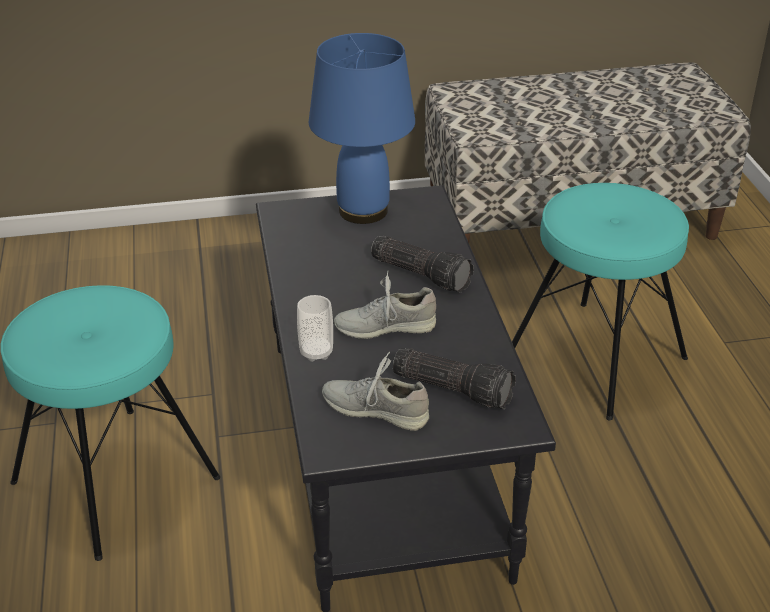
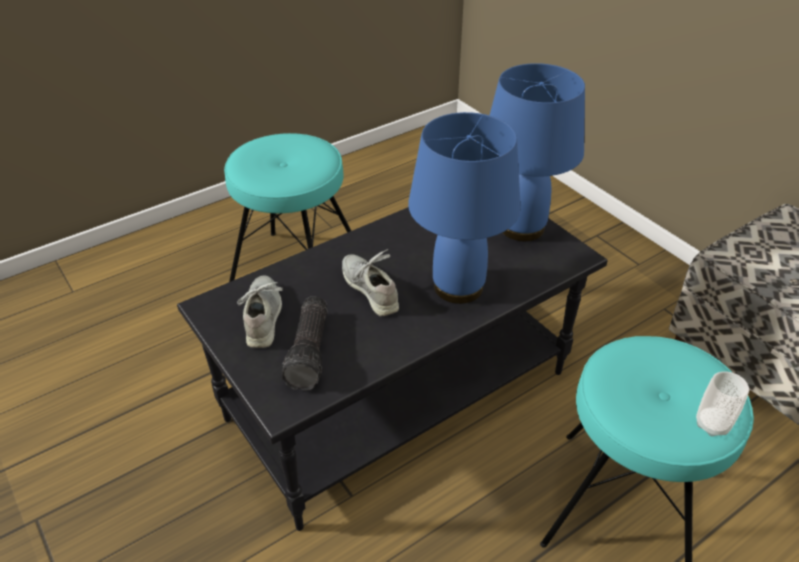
camera: 65 degrees right, 5 degrees up
cup [297,295,333,362] -> cup moved to [696,371,749,436]
flashlight [371,236,474,293] -> blue table lamp [408,112,521,304]

